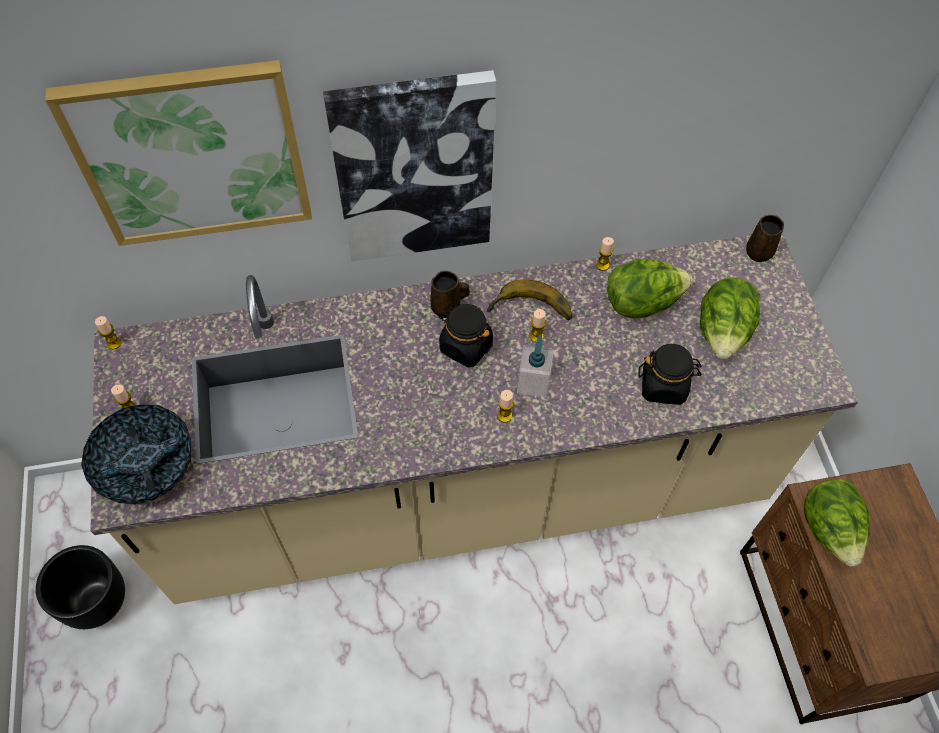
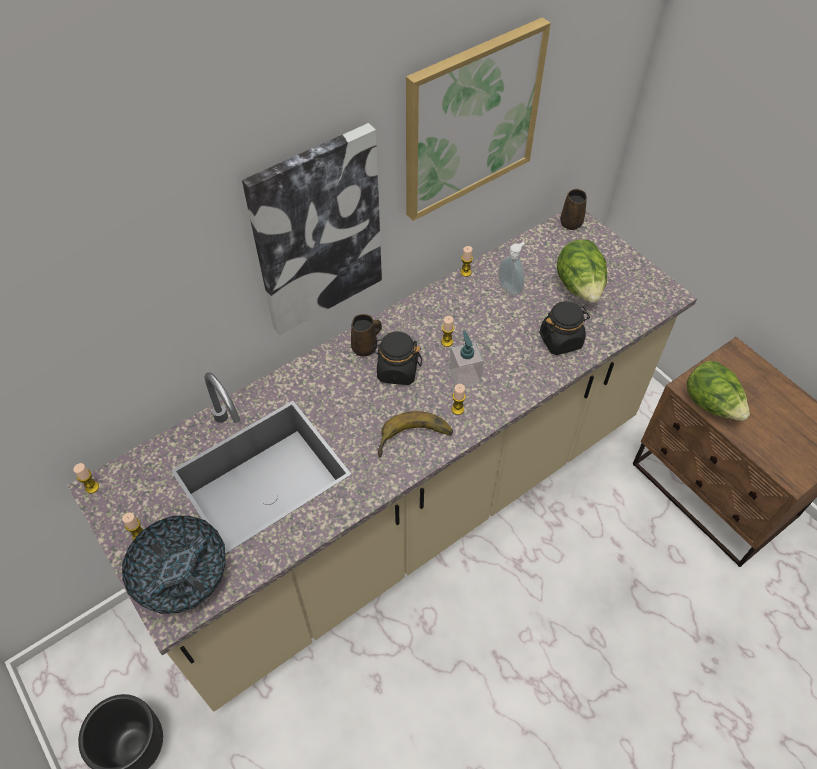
camera: 25 degrees left, 5 degrees down
picture [45,60,312,246] -> picture moved to [406,17,551,221]
banana [487,279,572,321] -> banana moved to [377,411,453,457]
lettuce [607,259,693,318] -> soap dispenser [498,242,525,295]

